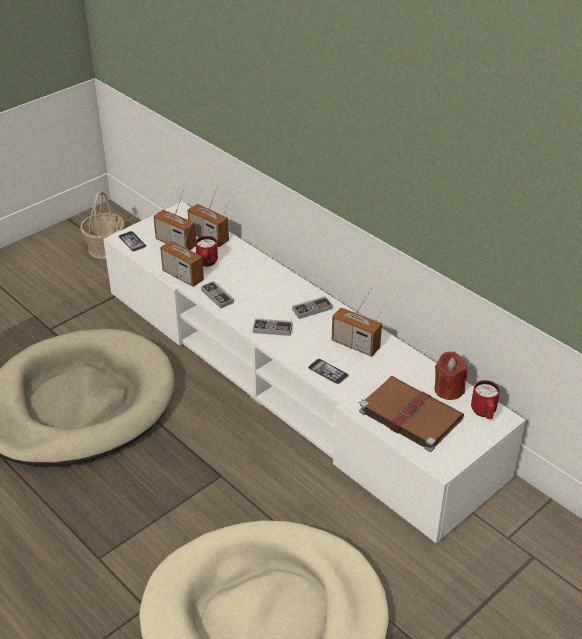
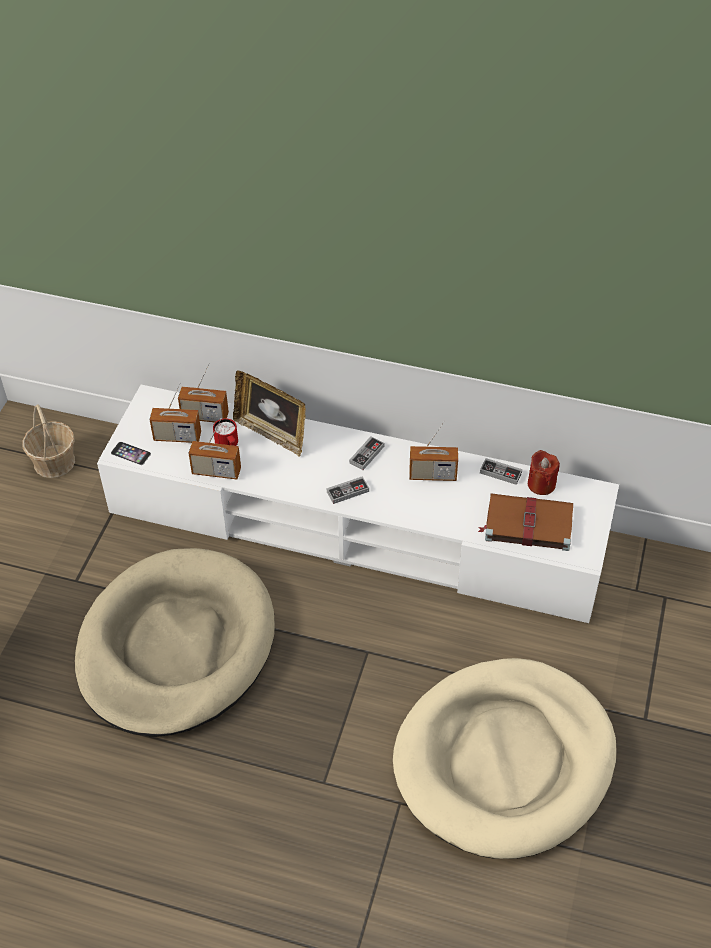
camera: 30 degrees left, 10 degrees up
game controller [201,281,234,308] -> game controller moved to [480,458,522,485]
phone [308,359,349,384] -> none
red mug [471,380,500,419] -> none
none -> picture frame [233,370,306,457]

